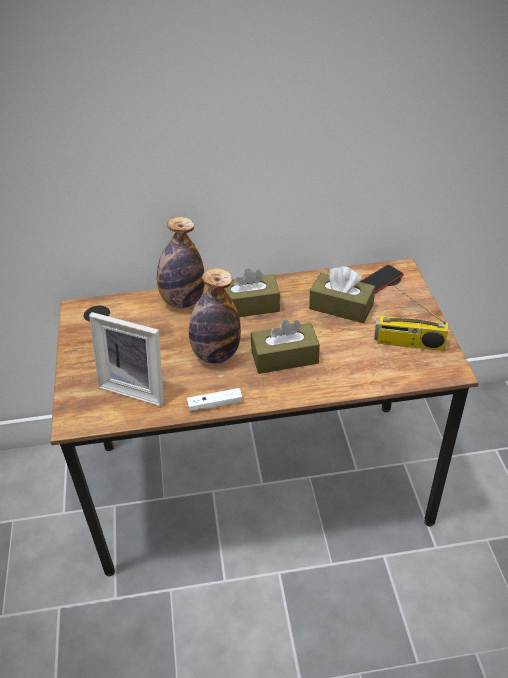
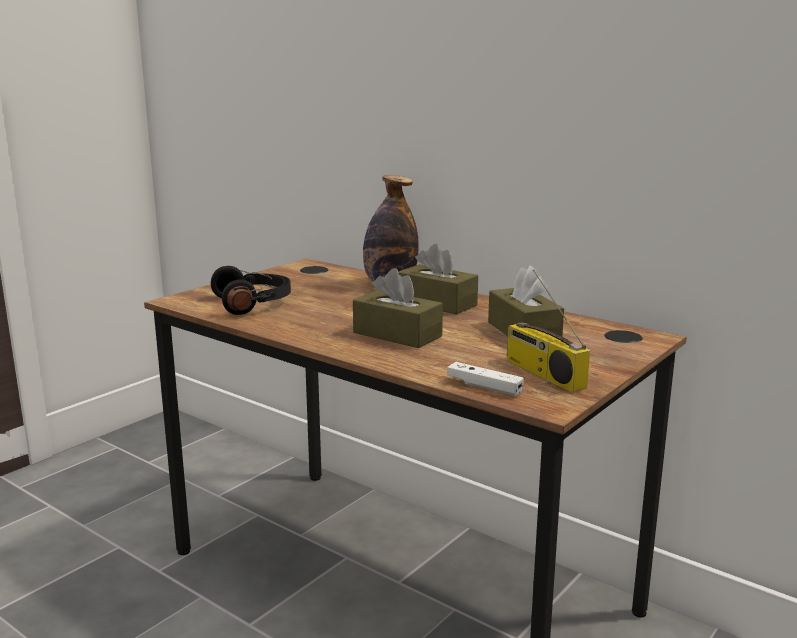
camera: 45 degrees right, 25 degrees down
picture frame [89,312,164,406] -> black headphones [211,266,291,315]
white game controller [187,388,242,411] -> white game controller moved to [447,362,524,396]
bottle [189,268,241,363] -> none
phone [360,265,404,293] -> none

